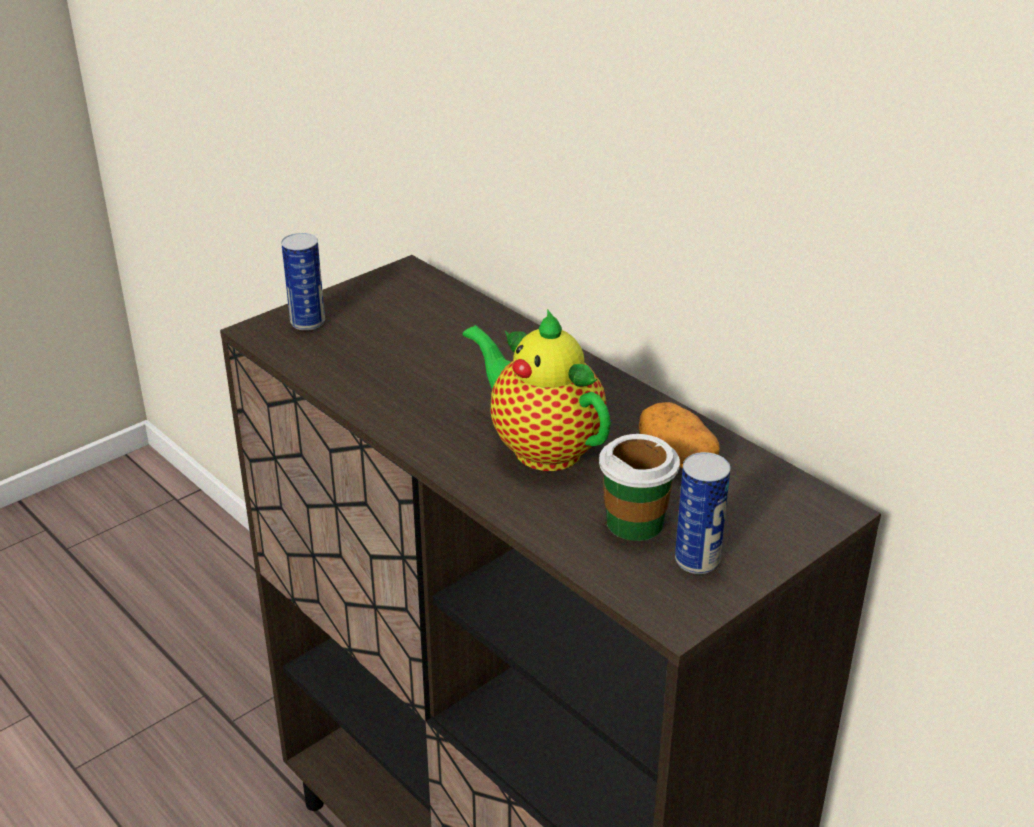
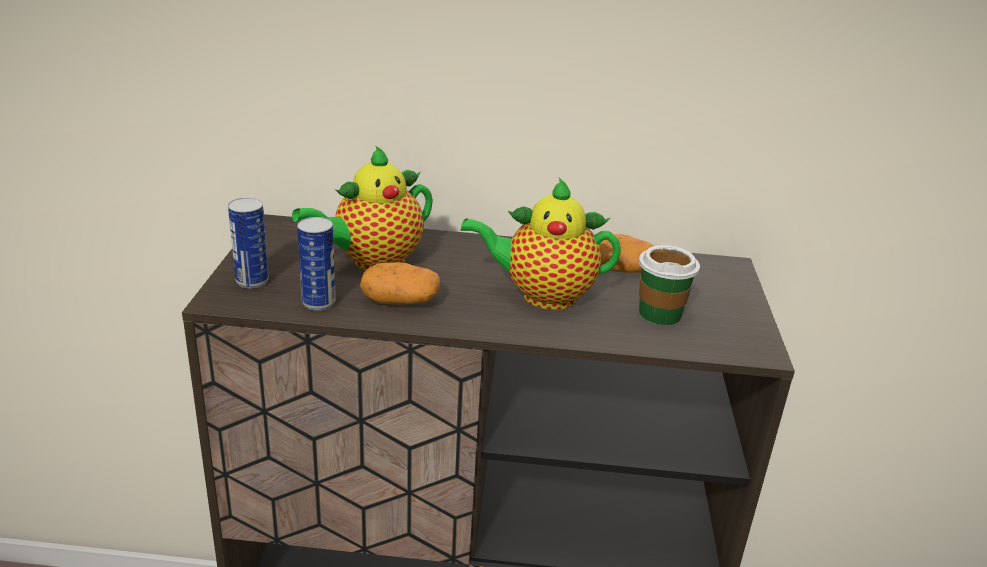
camera: 45 degrees left, 5 degrees down
can [675,452,731,574] -> can moved to [297,217,336,311]
none -> teapot [292,146,433,270]
none -> potato [360,262,440,304]

